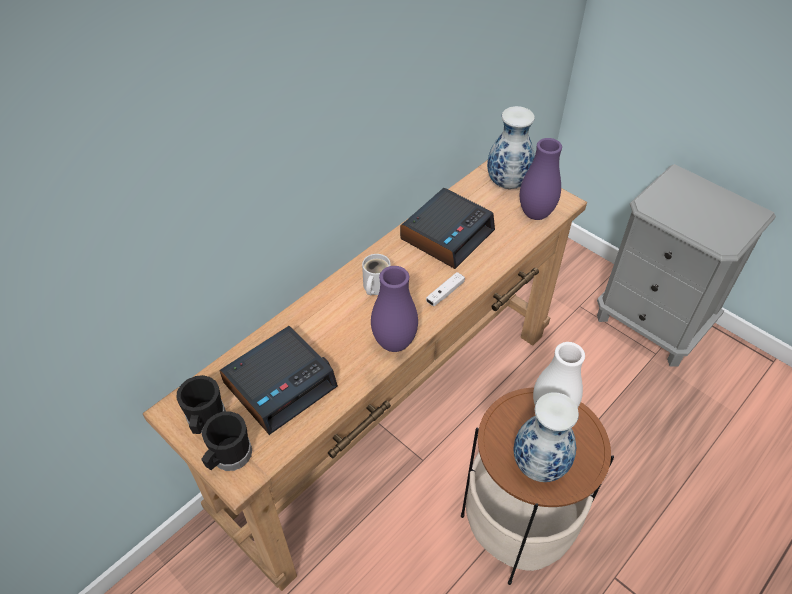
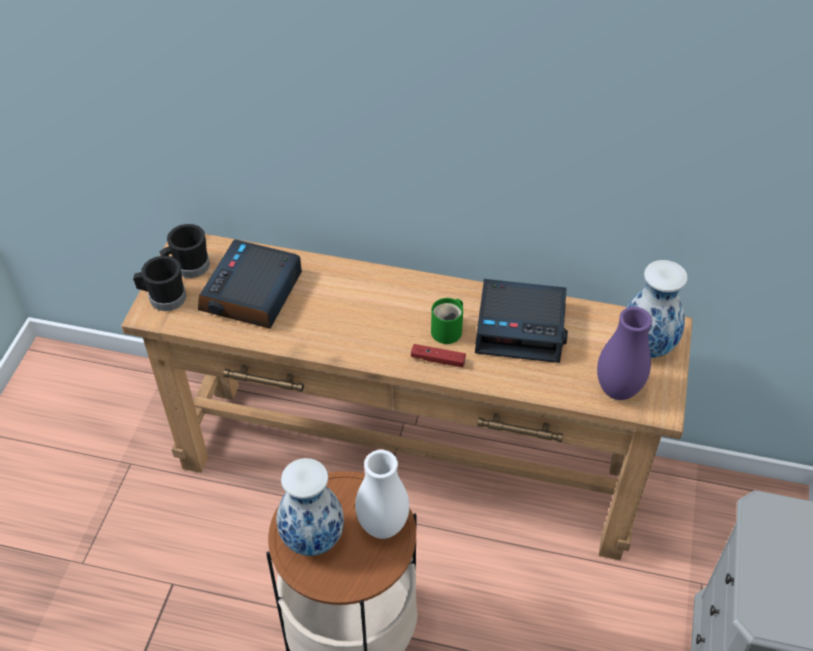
camera: 60 degrees right, 0 degrees up
alarm clock [219,326,338,435] -> alarm clock turned 90 degrees clockwise [198,239,302,329]
white mug [362,254,391,295] -> none
purple vase [371,266,418,352] -> none
white game controller [426,272,465,306] -> red game controller [411,344,466,367]
none -> green mug [431,298,463,344]

